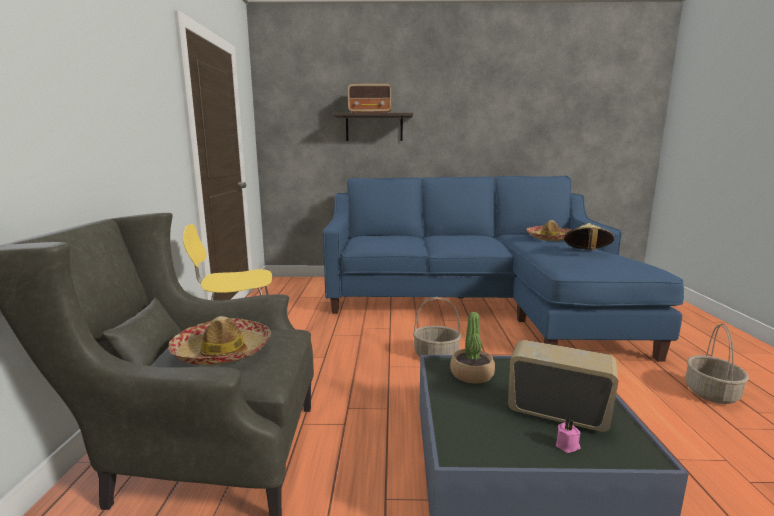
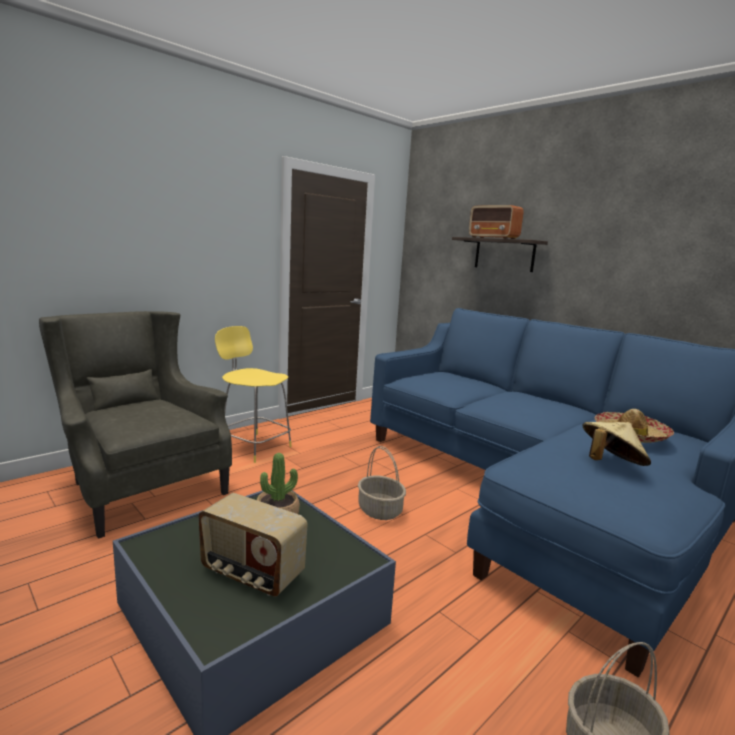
camera: 45 degrees right, 0 degrees up
hat [168,316,271,365] -> none
radio [508,340,618,432] -> radio turned 135 degrees clockwise [198,493,307,597]
pink candle [556,419,581,453] -> none

